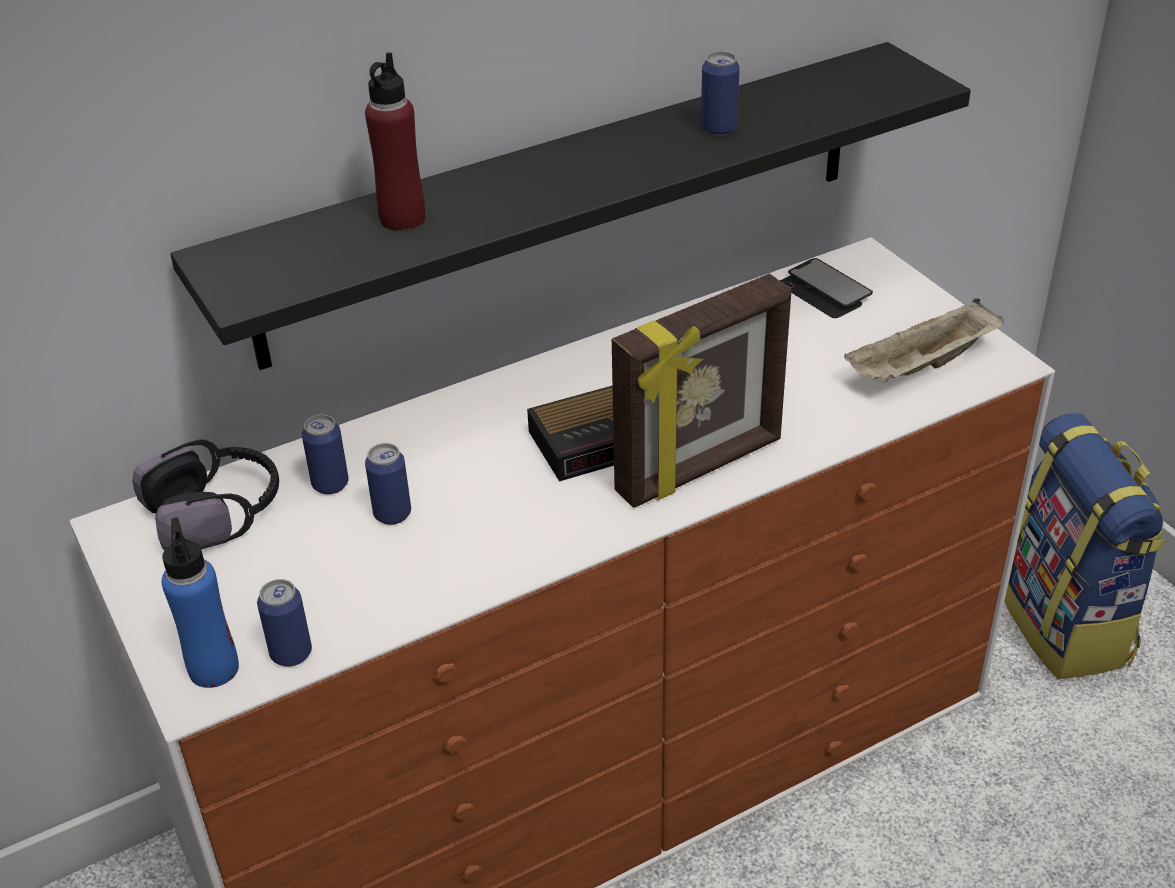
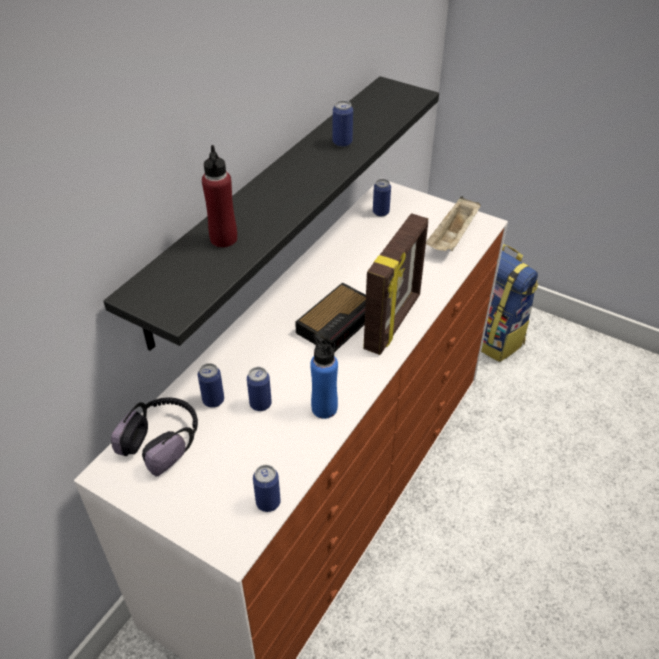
camera: 30 degrees left, 5 degrees up
blue bottle [162,517,239,688] -> blue bottle moved to [310,334,338,419]
phone [780,258,873,318] -> can [373,179,391,217]

